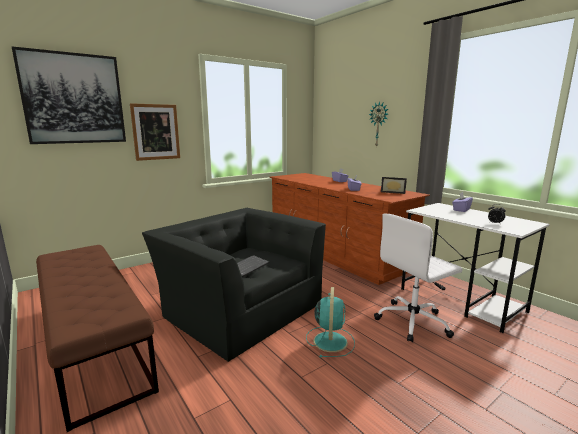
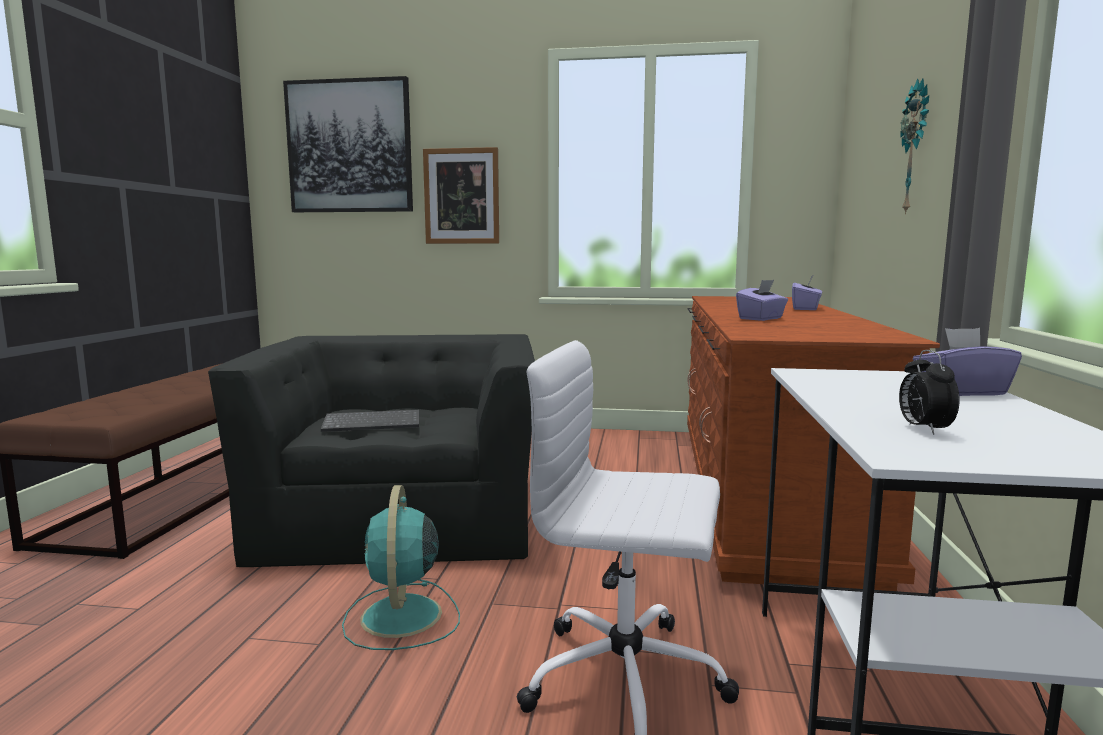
camera: 45 degrees right, 5 degrees down
turquoise fan [306,287,355,358] -> turquoise fan turned 120 degrees clockwise [342,485,460,650]
picture frame [381,177,407,194] -> none

